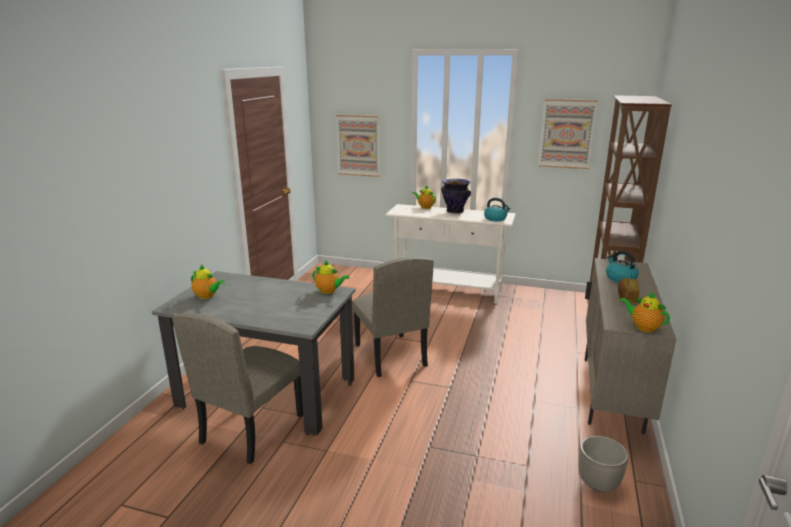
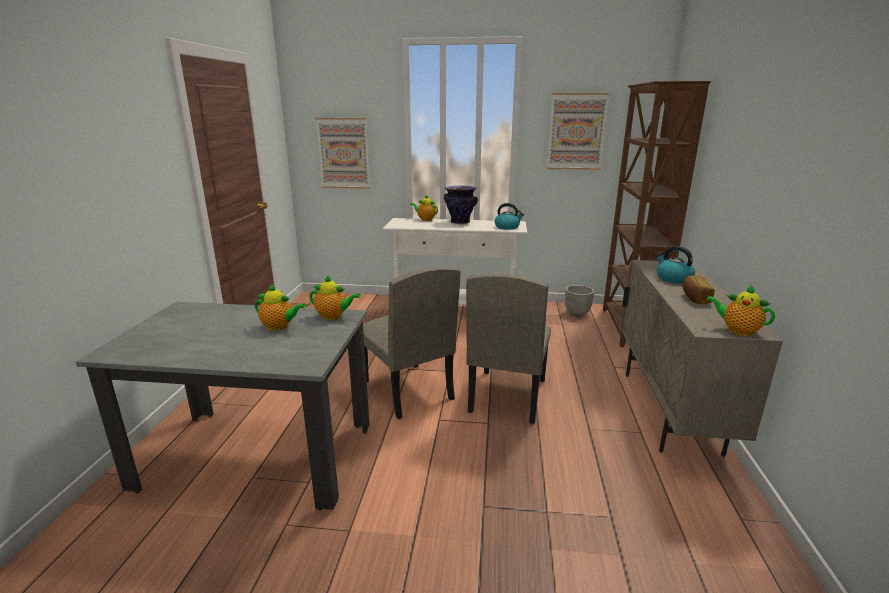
camera: 10 degrees left, 0 degrees up
beige chair [173,313,303,464] -> beige chair moved to [466,273,551,424]
teapot [191,265,225,299] -> teapot moved to [255,284,306,331]
planter [579,436,628,492] -> planter moved to [565,285,594,316]

